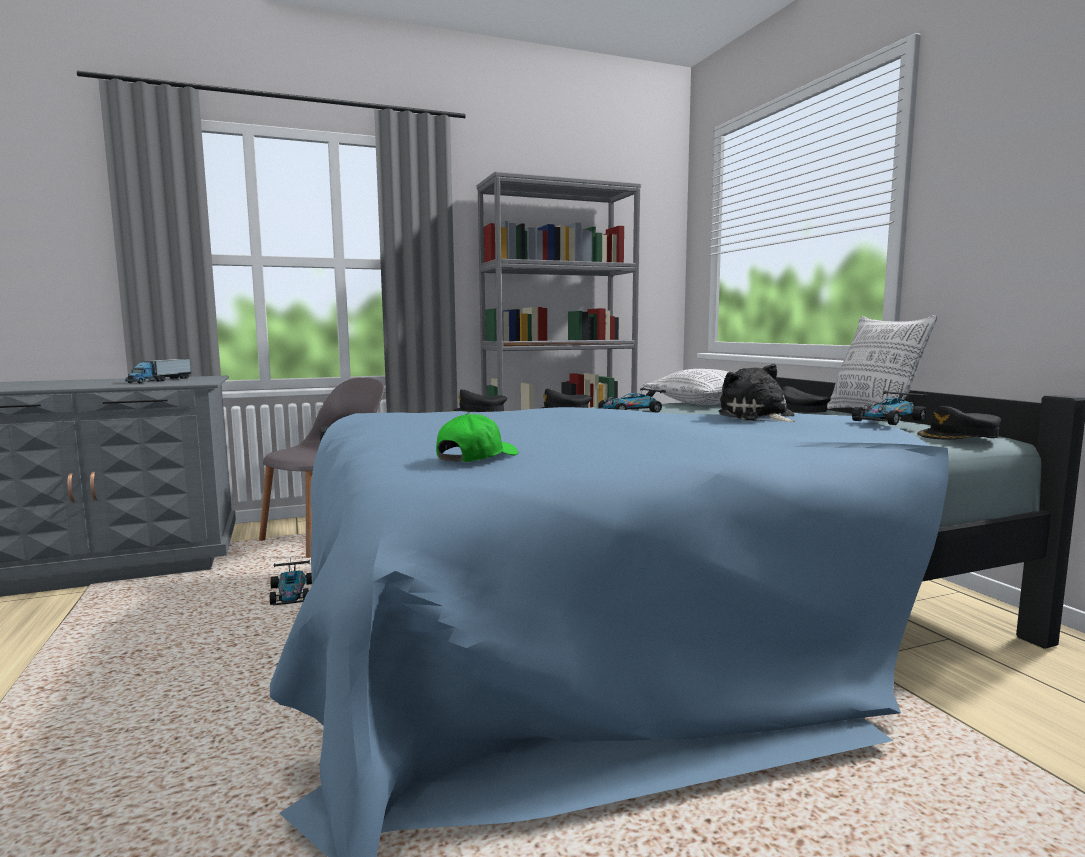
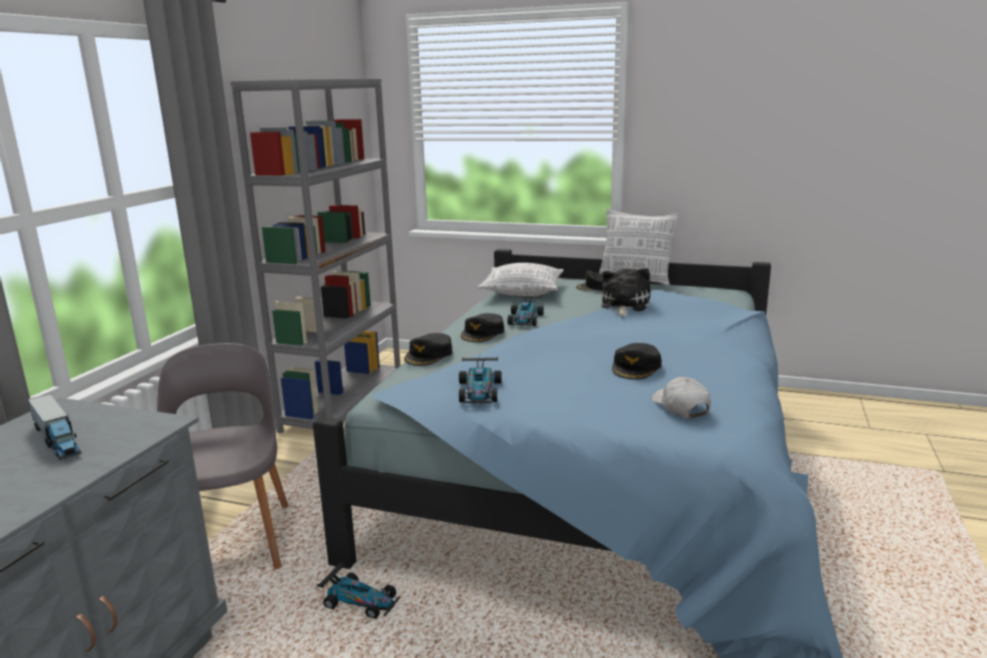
camera: 50 degrees left, 10 degrees up
green cap [436,413,518,462] -> white cap [652,377,711,418]
plush toy [719,364,795,422] -> plush toy turned 90 degrees clockwise [602,268,650,317]
toy car [852,385,927,425] -> toy car moved to [459,353,502,403]
black cap [917,406,1001,439] -> black cap moved to [612,343,662,380]

